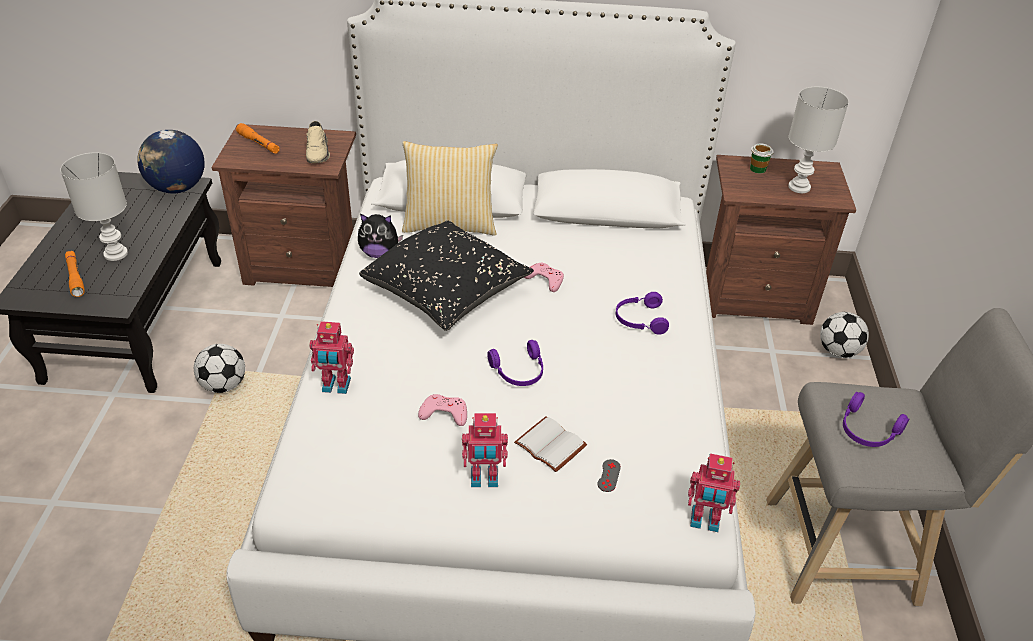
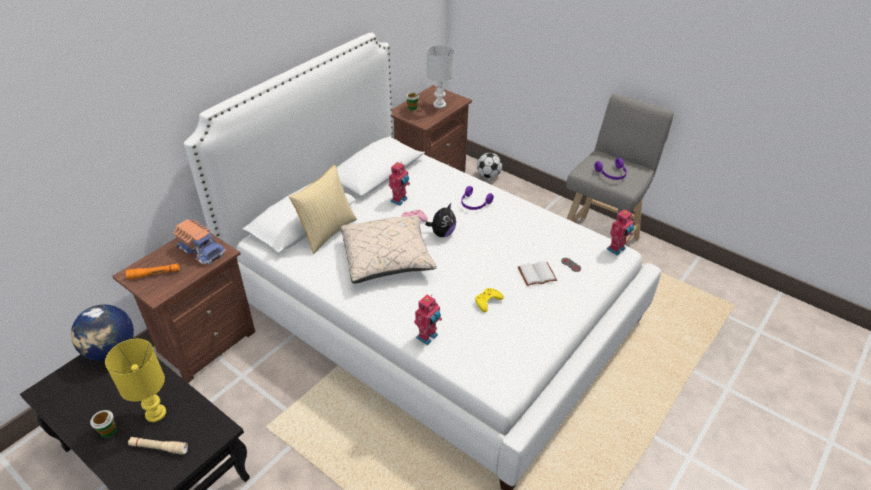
camera: 55 degrees left, 0 degrees up
white table lamp [60,152,128,261] -> yellow table lamp [105,339,166,422]
orange flashlight [65,251,85,297] -> beige flashlight [128,437,188,455]
football [194,344,245,393] -> none
beige shoe [306,121,330,163] -> toy truck [173,219,226,265]
plush toy [358,213,403,258] -> plush toy moved to [425,204,456,237]
black pillow [359,221,534,331] -> beige pillow [340,215,437,283]
pink game controller [418,394,467,426] -> yellow game controller [475,288,504,312]
toy robot [462,413,508,487] -> toy robot moved to [389,162,410,205]
purple headphones [487,340,543,386] -> none
none -> cup [90,410,117,438]

